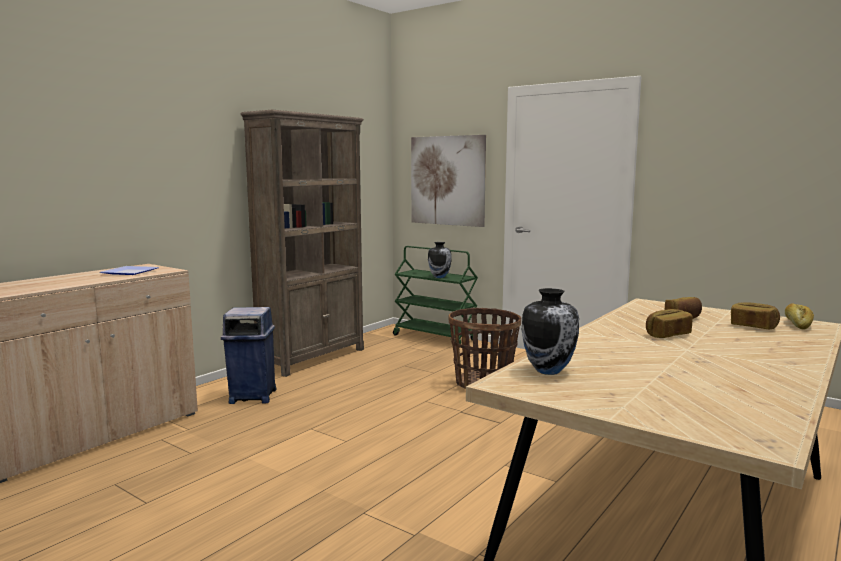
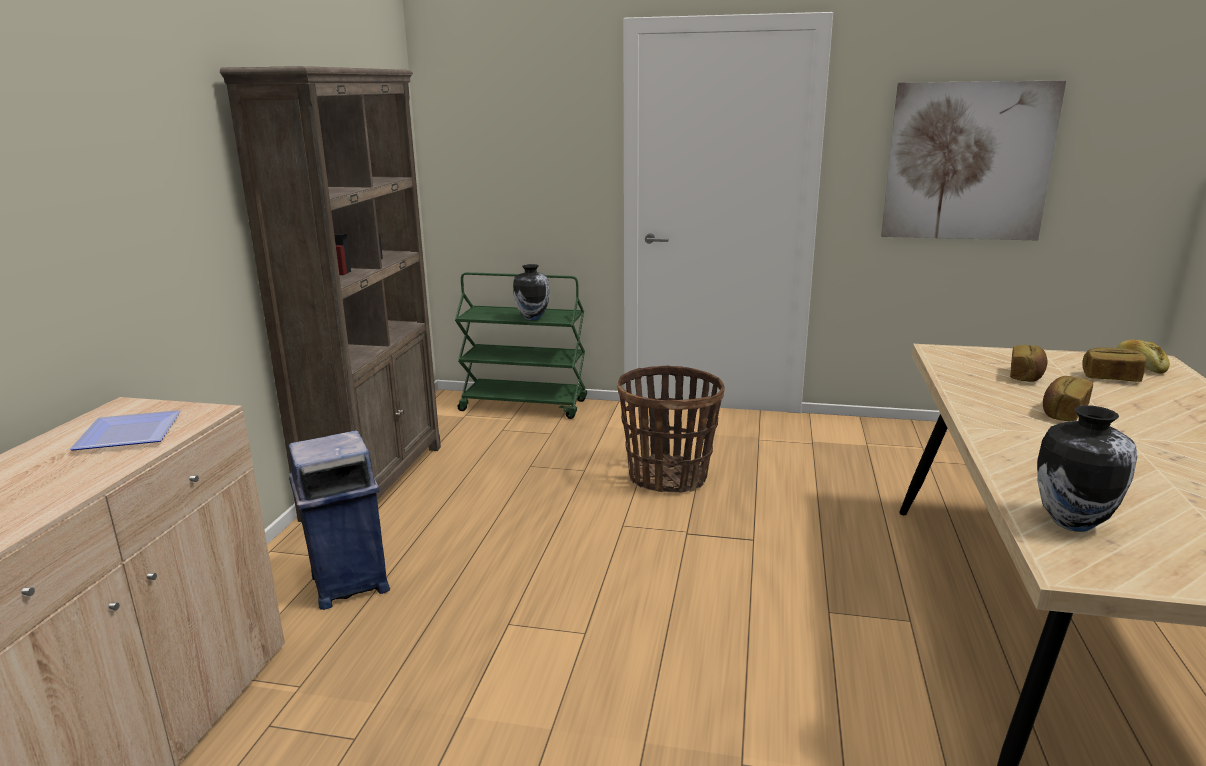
camera: 25 degrees left, 10 degrees up
picture [411,135,486,227] -> picture moved to [881,81,1066,240]

